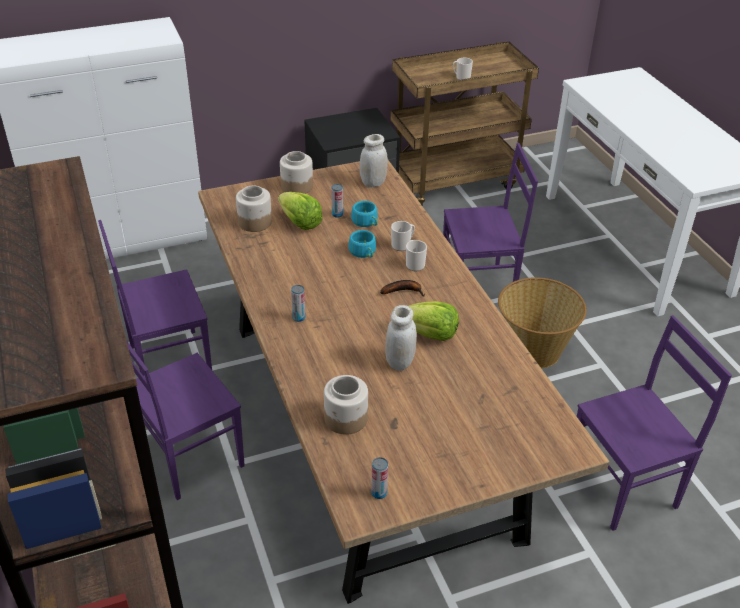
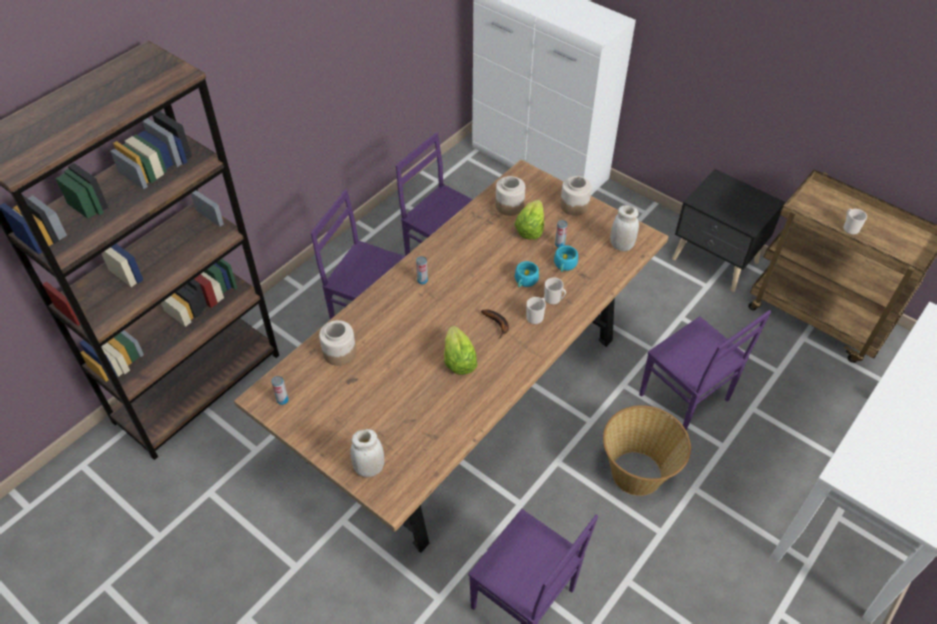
camera: 60 degrees right, 10 degrees up
white jar [385,305,417,371] -> white jar moved to [350,429,384,477]

